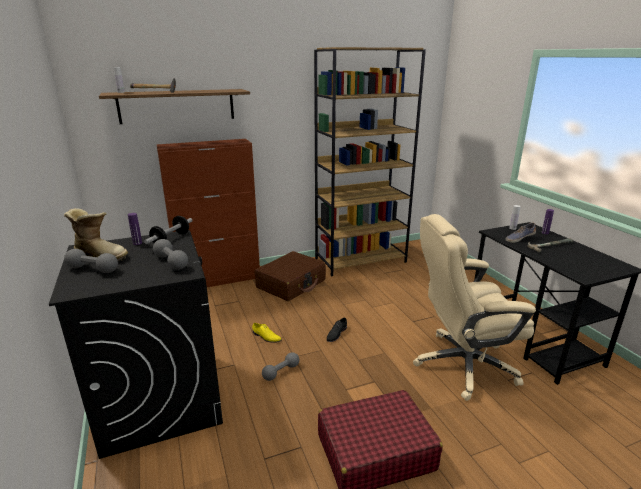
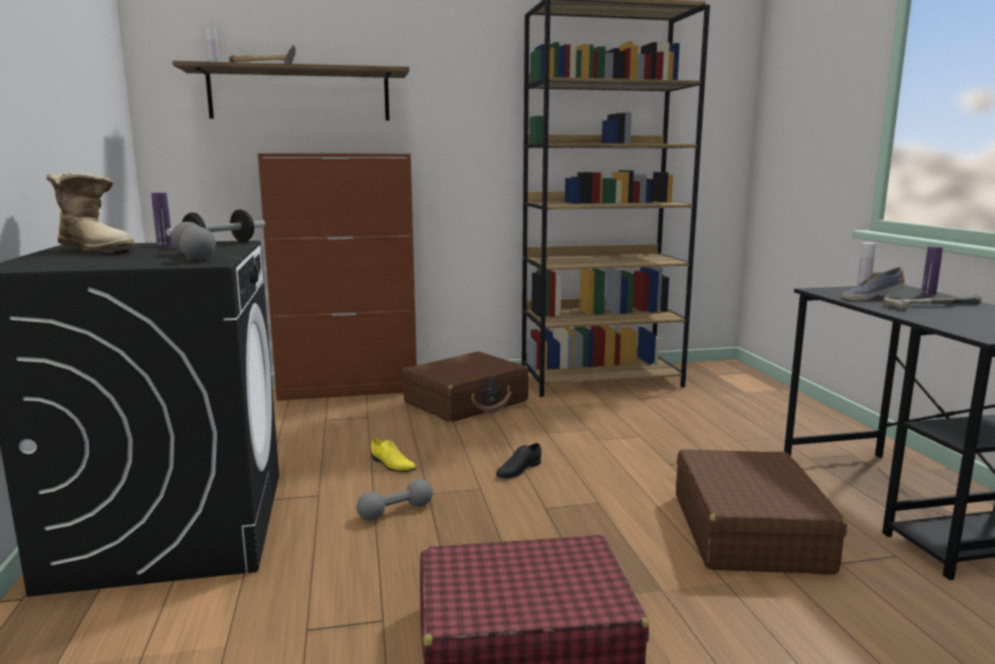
camera: 10 degrees right, 10 degrees down
grey dumbbell [64,249,118,273] -> none
beige office chair [413,214,536,401] -> brown suitcase [676,449,847,575]

